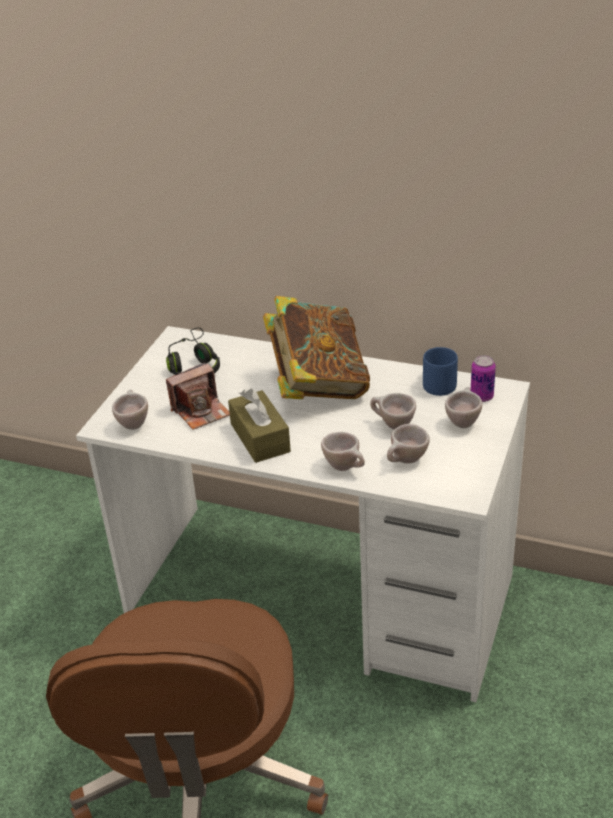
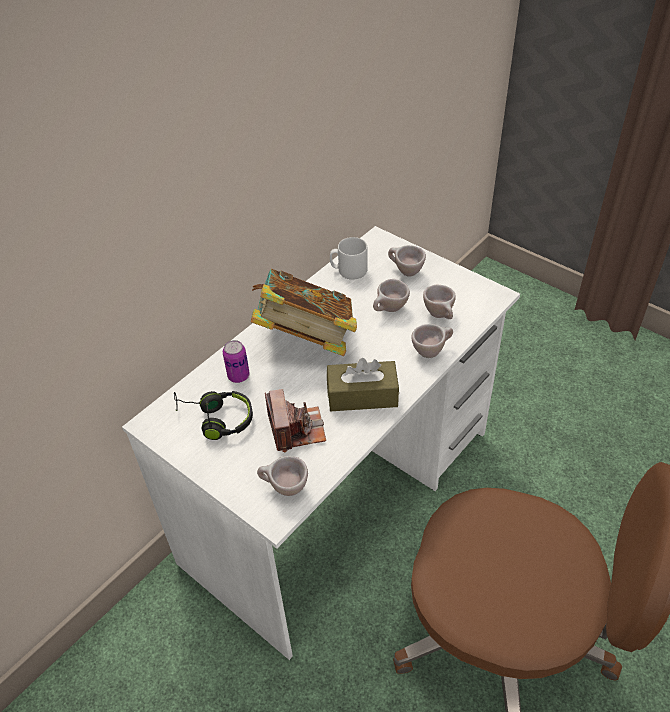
camera: 70 degrees left, 10 degrees up
blue mug [423,347,458,396] -> grey mug [330,237,368,280]
can [470,355,496,402] -> can moved to [223,340,250,383]

